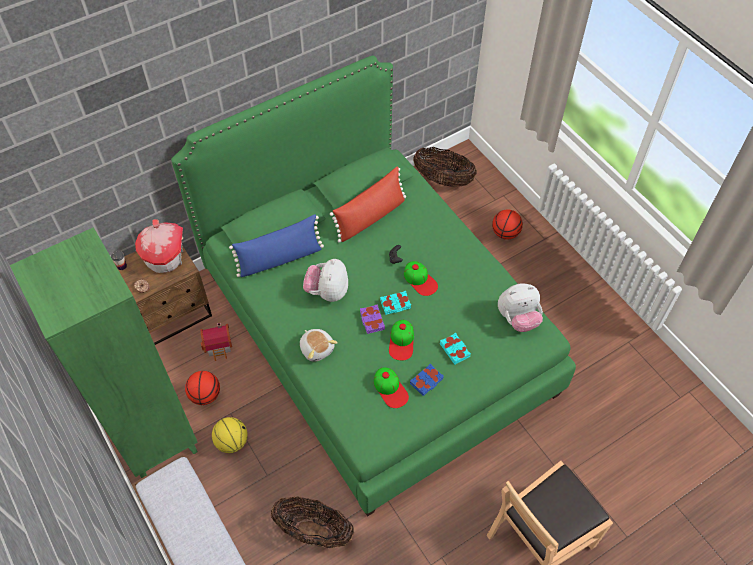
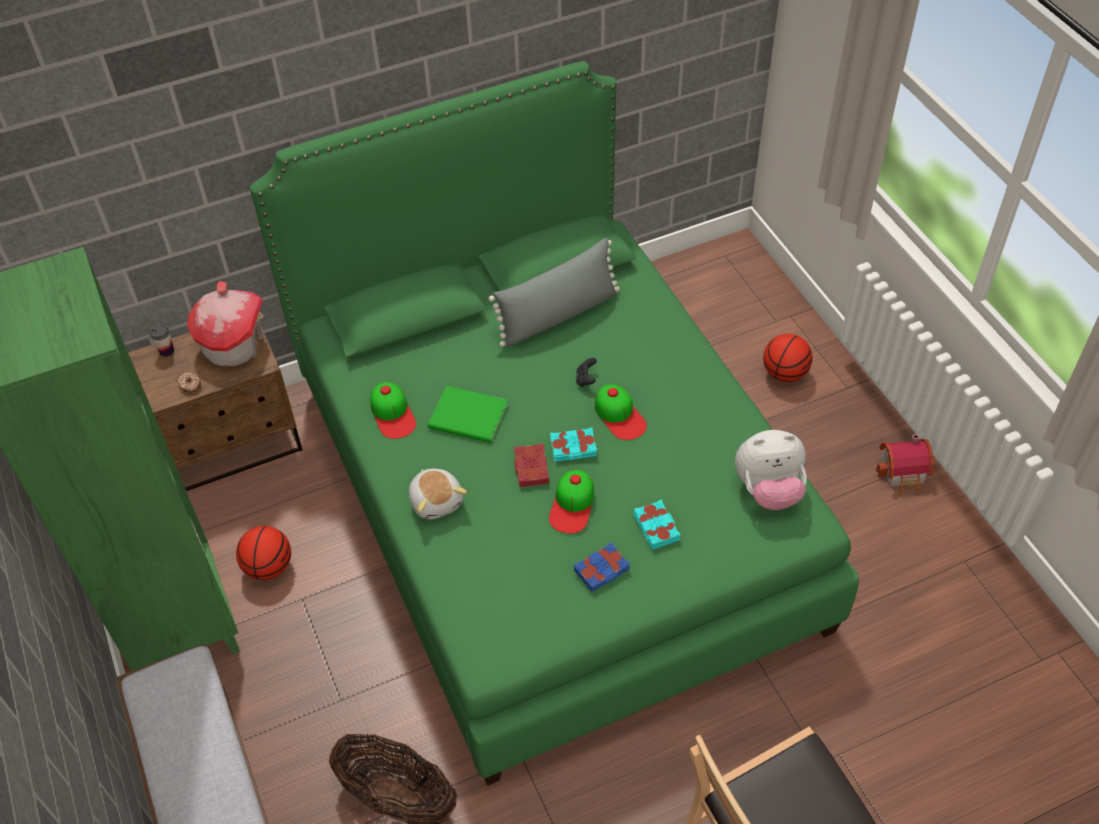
camera: 10 degrees right, 5 degrees down
toy house [200,322,232,361] -> toy house moved to [876,434,934,495]
basketball [212,417,248,453] -> none
blue pillow [229,214,324,277] -> none
plush toy [303,259,348,302] -> green book [428,386,508,443]
red pillow [330,167,406,243] -> grey pillow [489,238,620,347]
purple book [360,304,385,334] -> red book [514,443,549,487]
cap [374,368,409,408] -> cap moved to [370,382,416,439]
basket [413,147,477,187] -> none

